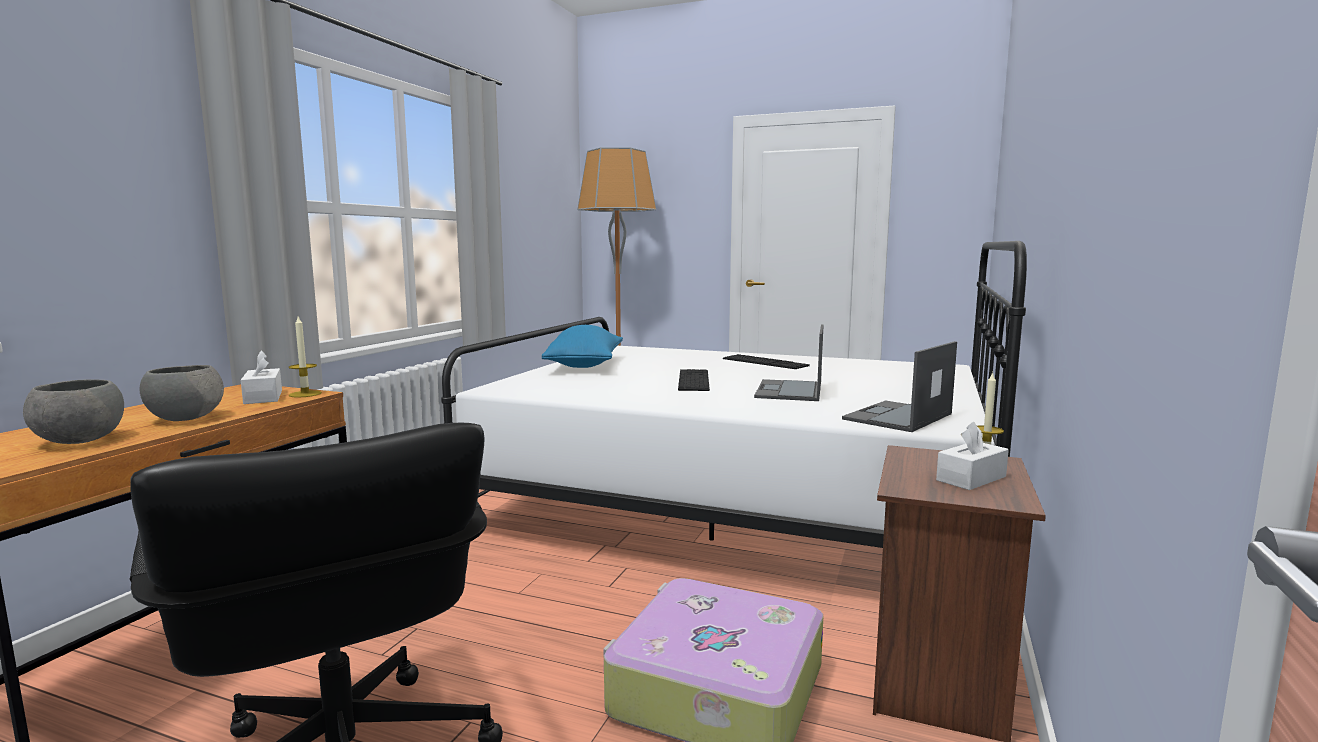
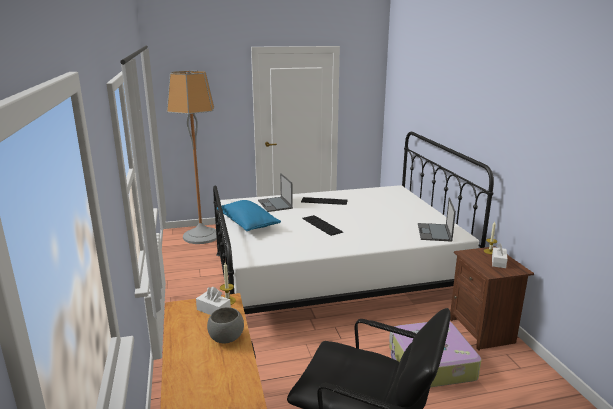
camera: 35 degrees left, 10 degrees up
grey bowl [23,379,124,444] -> none
laptop [754,324,824,401] -> laptop moved to [258,173,293,212]

